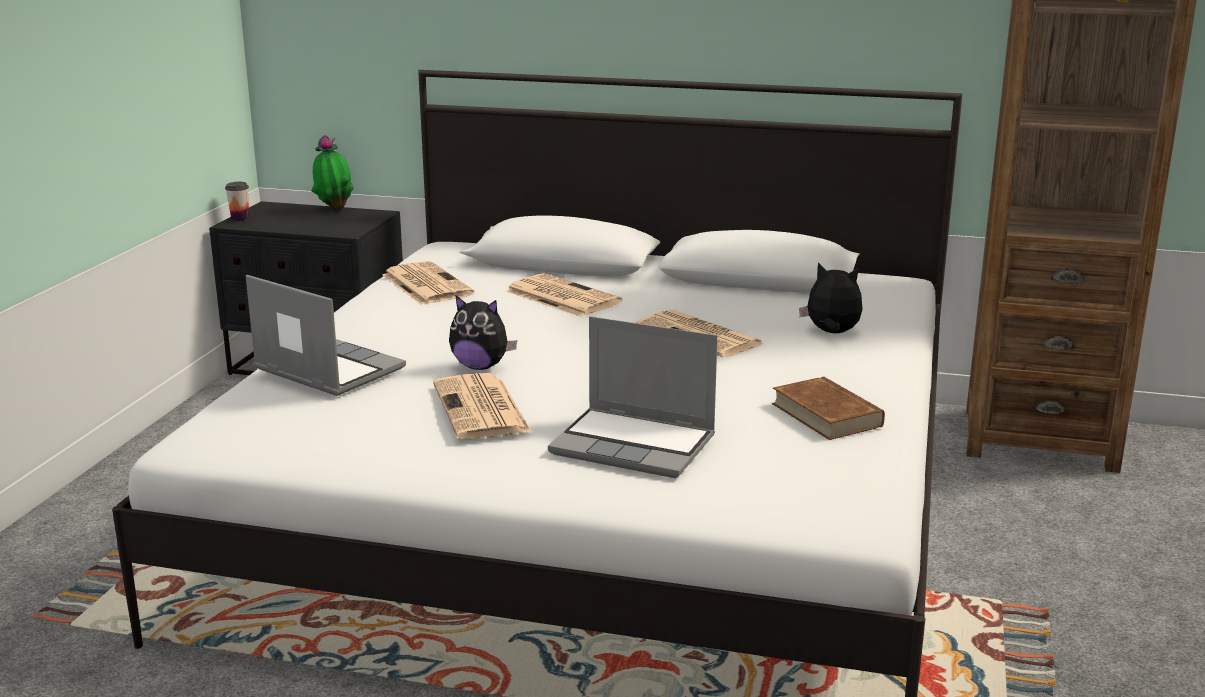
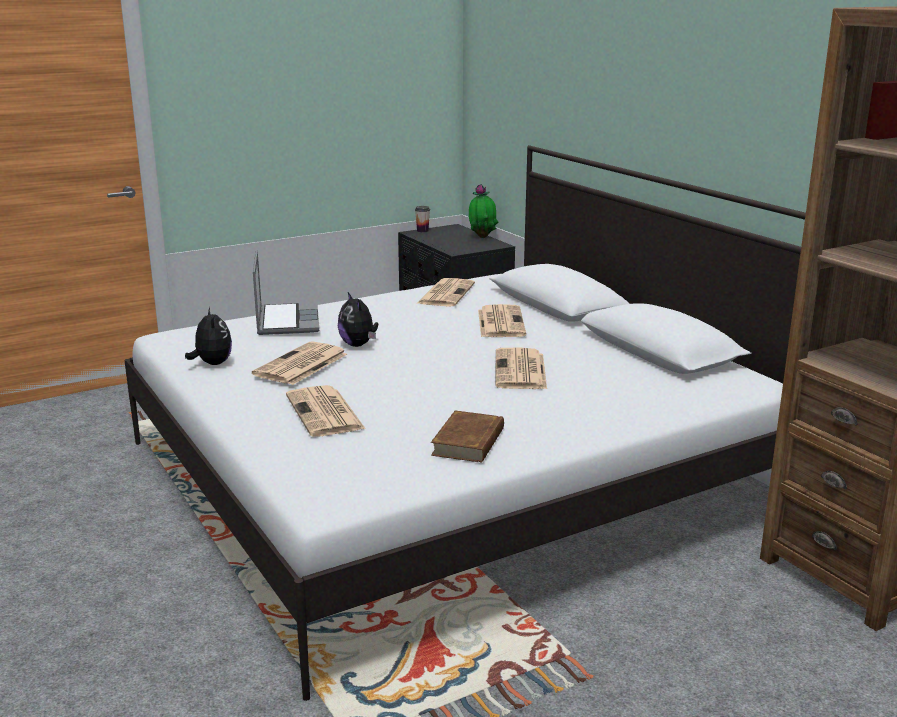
camera: 45 degrees right, 0 degrees up
laptop [548,316,718,478] -> newspaper [286,385,366,437]
plush toy [799,262,862,333] -> plush toy moved to [185,307,232,365]

